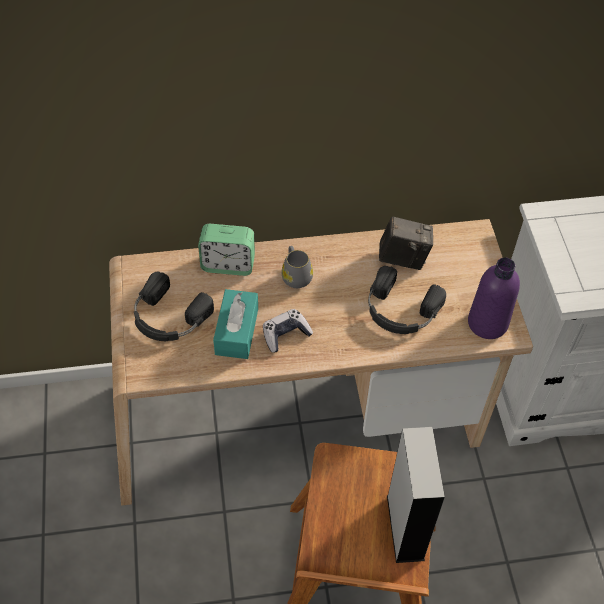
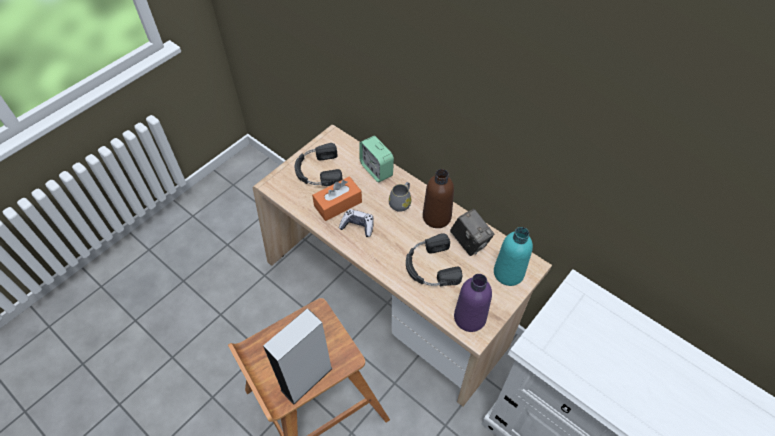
camera: 50 degrees right, 0 degrees up
turquoise tissue box [213,289,258,359] -> orange tissue box [312,176,362,221]
none -> brown bottle [423,169,454,228]
none -> turquoise bottle [494,227,533,286]

